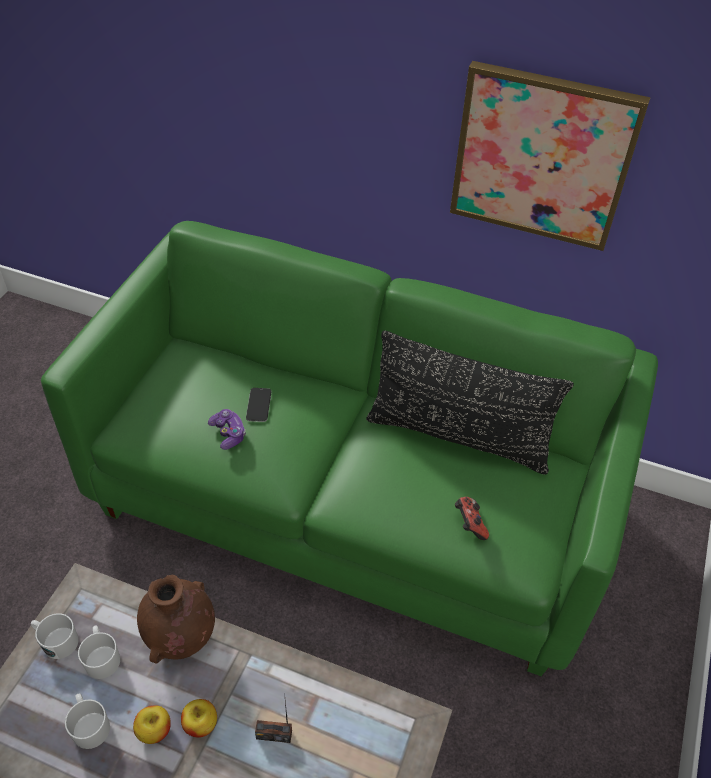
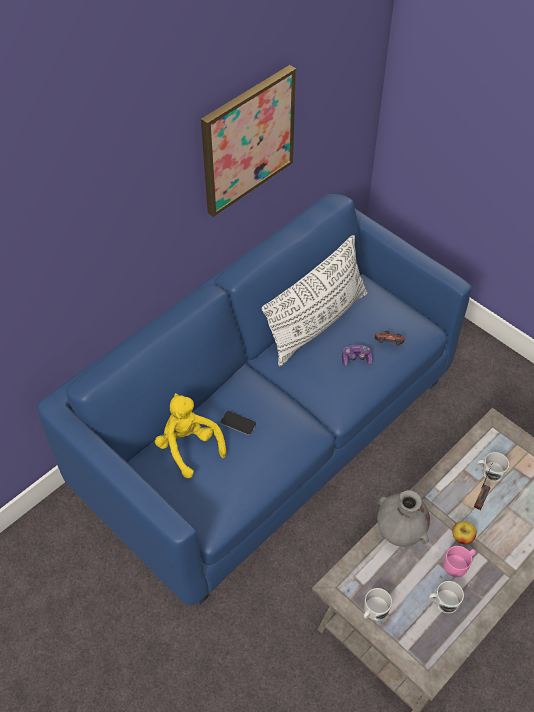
camera: 65 degrees left, 5 degrees up
green sofa [41,221,658,676] -> blue sofa [37,194,472,605]
white mug [78,625,120,679] -> white mug moved to [477,452,509,482]
apple [133,705,171,744] -> pink mug [444,546,476,577]
brown vase [137,575,215,663] -> grey vase [377,490,430,547]
game controller [208,409,246,450] -> game controller moved to [342,345,373,367]
black pillow [366,331,574,475] -> white pillow [262,235,368,366]
none -> yellow plush toy [155,393,227,478]

